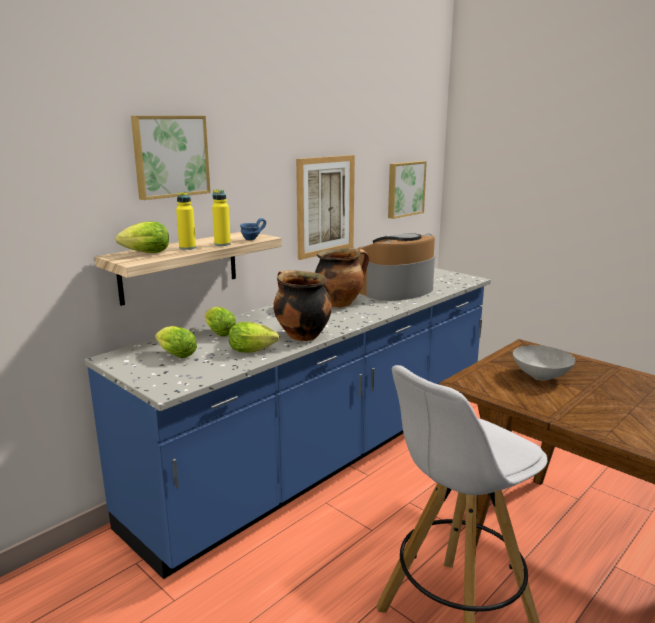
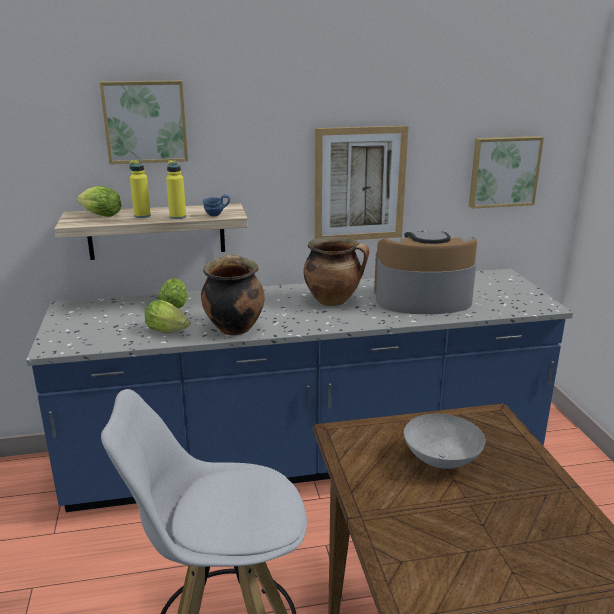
camera: 35 degrees right, 5 degrees up
lettuce [155,326,197,358] -> none

